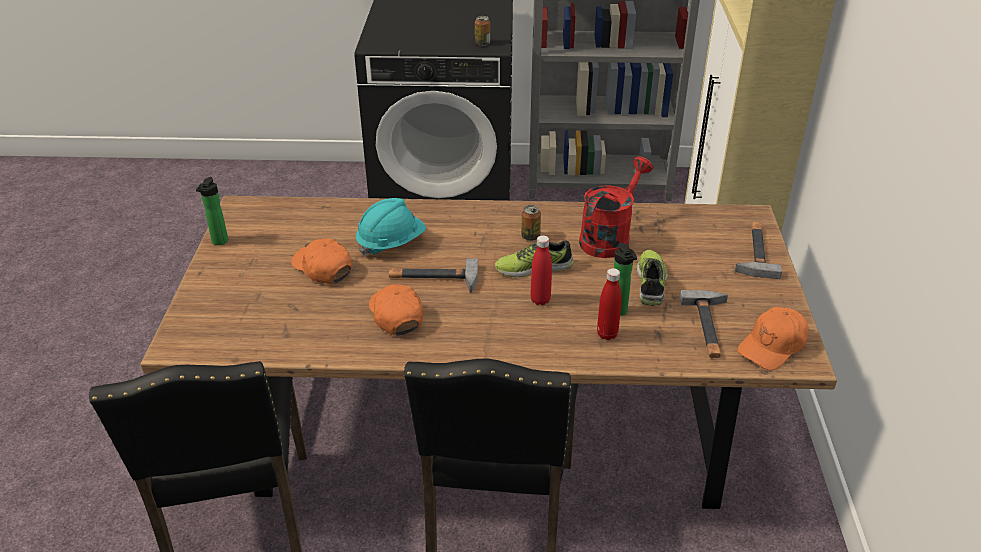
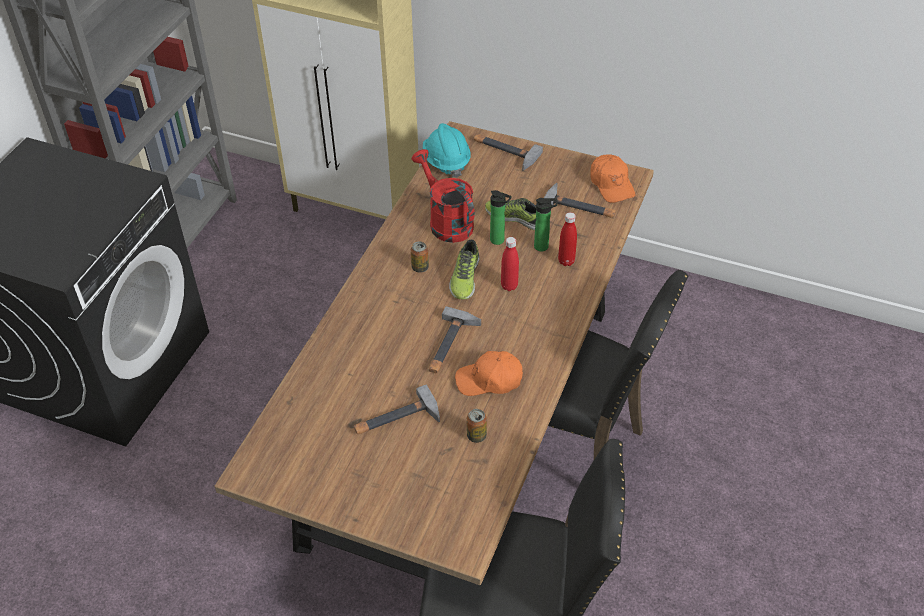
camera: 70 degrees left, 10 degrees up
bottle [196,177,228,245] -> bottle moved to [490,190,512,245]
orange cap [291,239,352,284] -> hammer [354,385,440,435]
turquoise hard hat [356,198,426,256] -> turquoise hard hat moved to [423,123,471,178]
can [475,16,490,46] -> can moved to [467,409,487,443]

